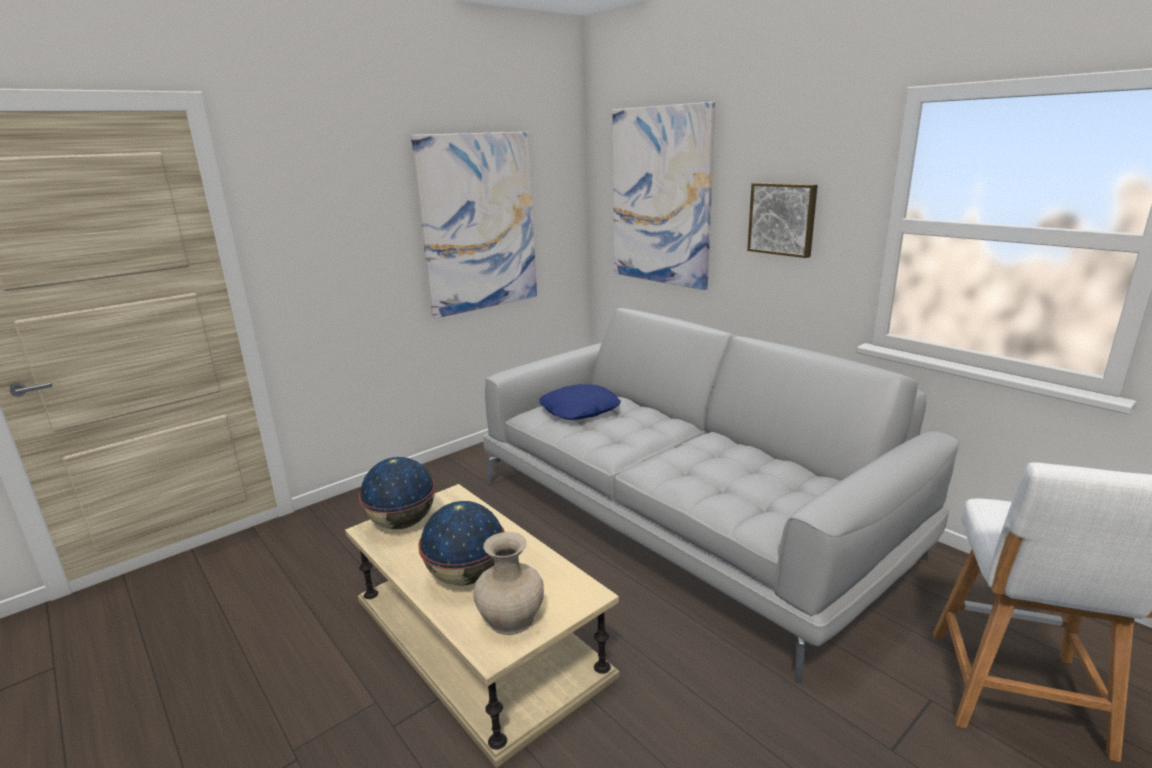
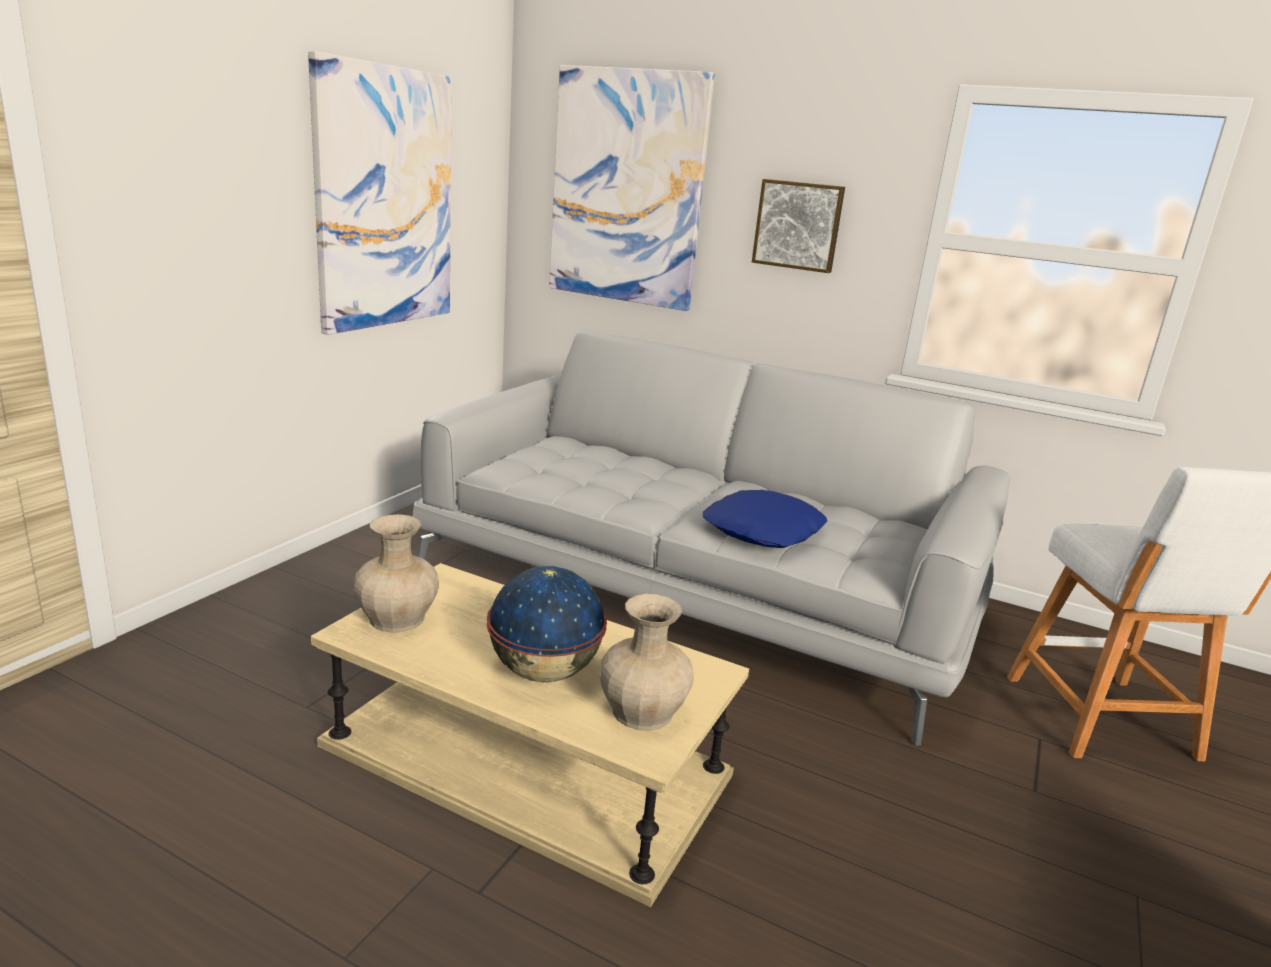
camera: 25 degrees left, 0 degrees up
globe [358,457,436,530] -> beige vase [354,514,439,633]
blue pillow [539,384,621,420] -> blue pillow moved to [703,490,827,548]

